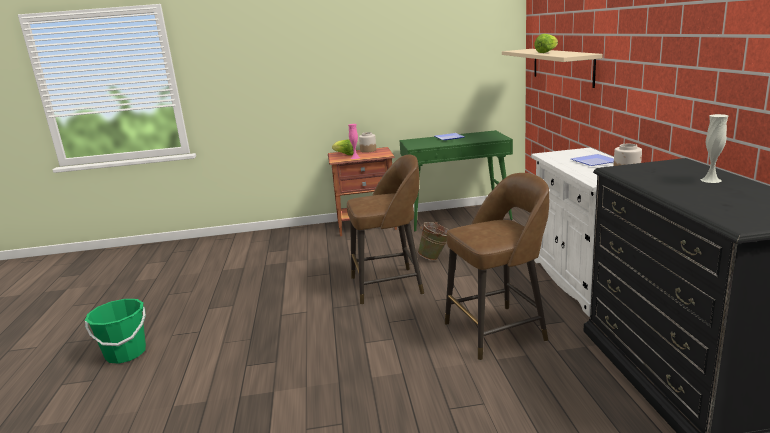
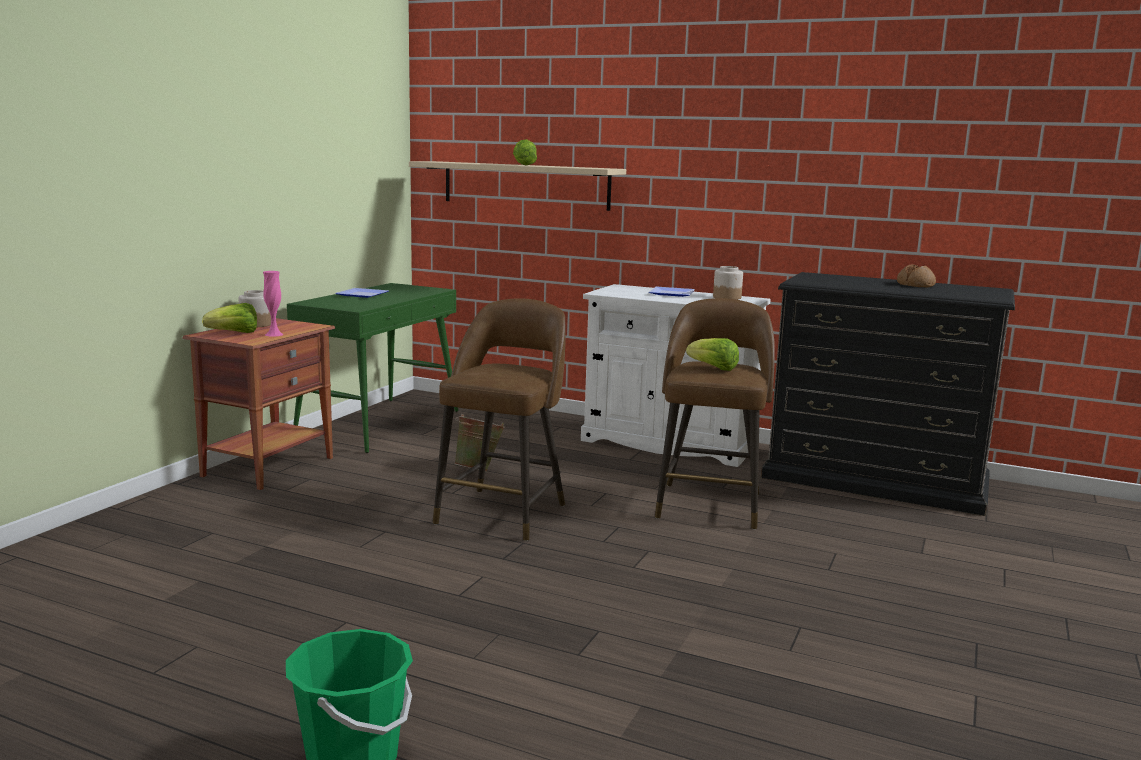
camera: 60 degrees left, 5 degrees down
white vase [701,114,729,183] -> none
none -> lettuce [686,338,739,371]
none -> bread [897,265,936,287]

